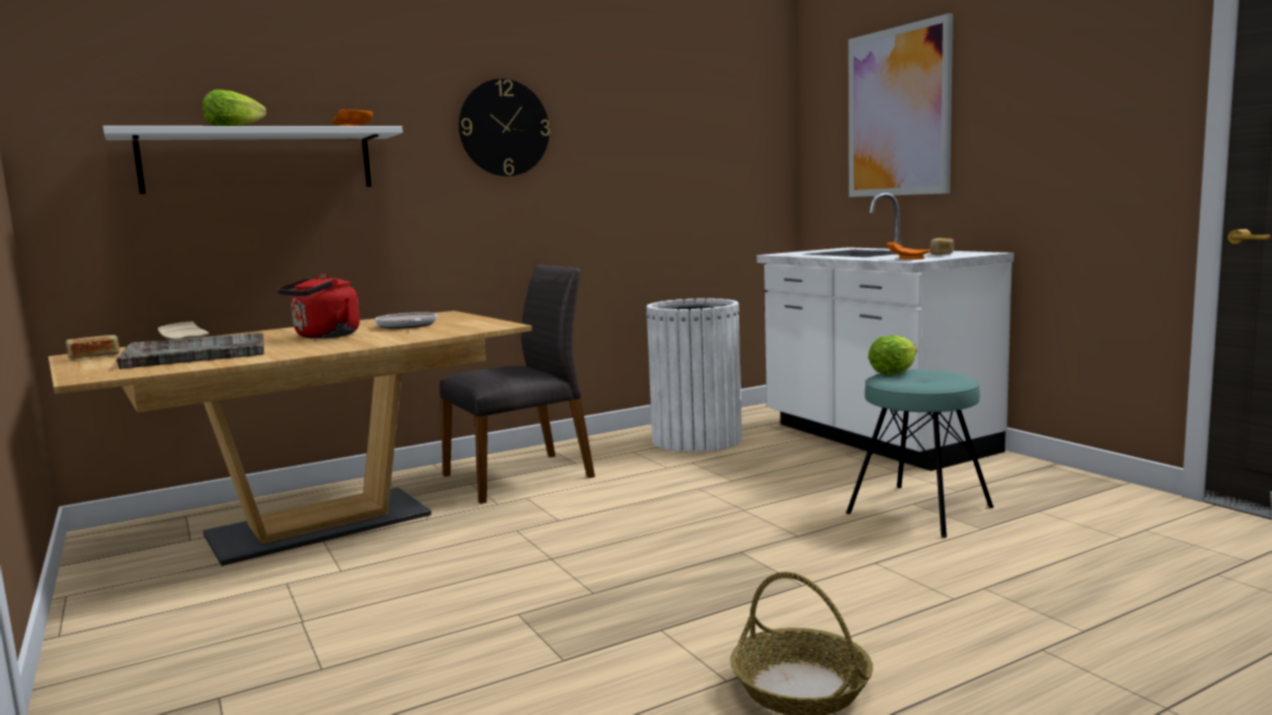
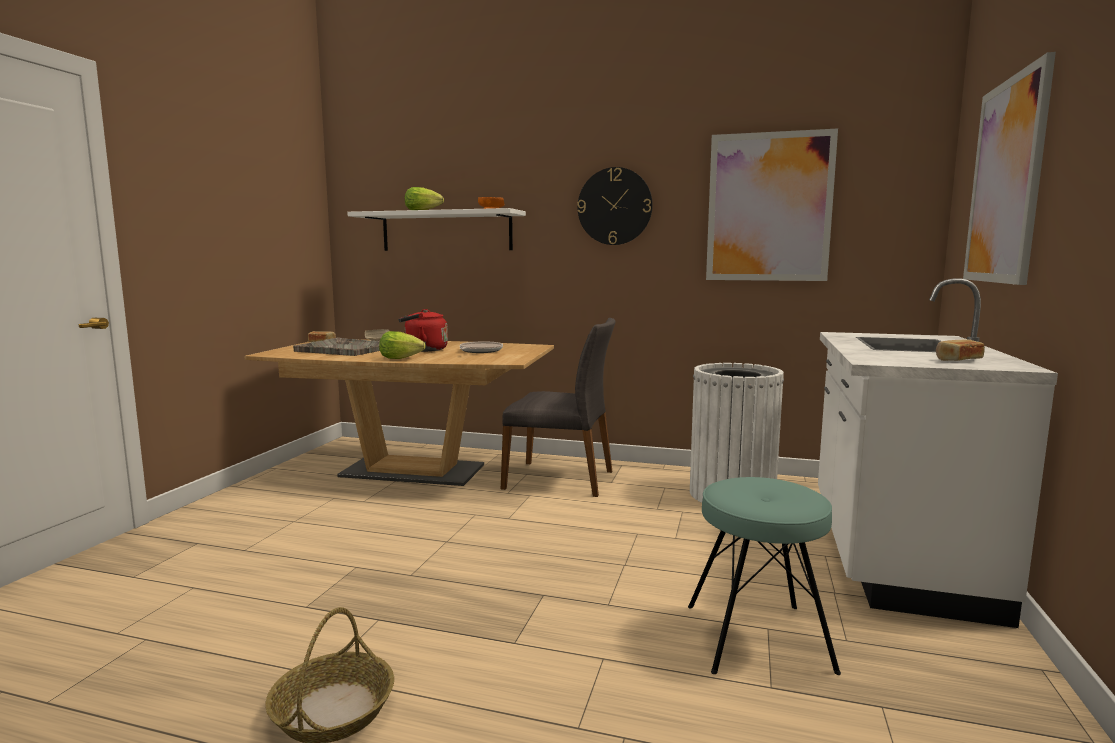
camera: 45 degrees right, 0 degrees up
lettuce [868,335,917,375] -> lettuce moved to [379,331,425,359]
orange plate [887,242,931,260] -> none
none -> picture [706,129,838,281]

